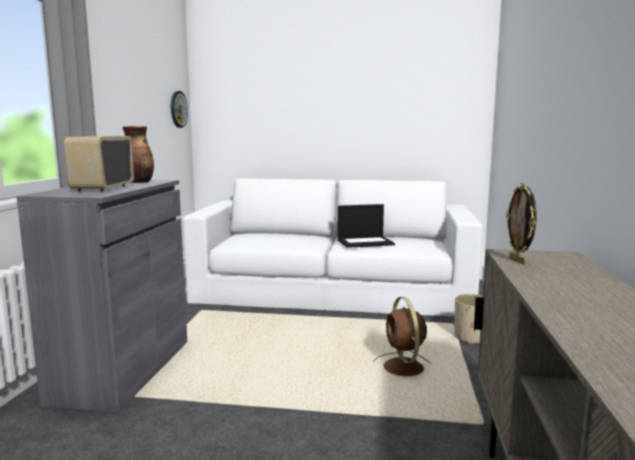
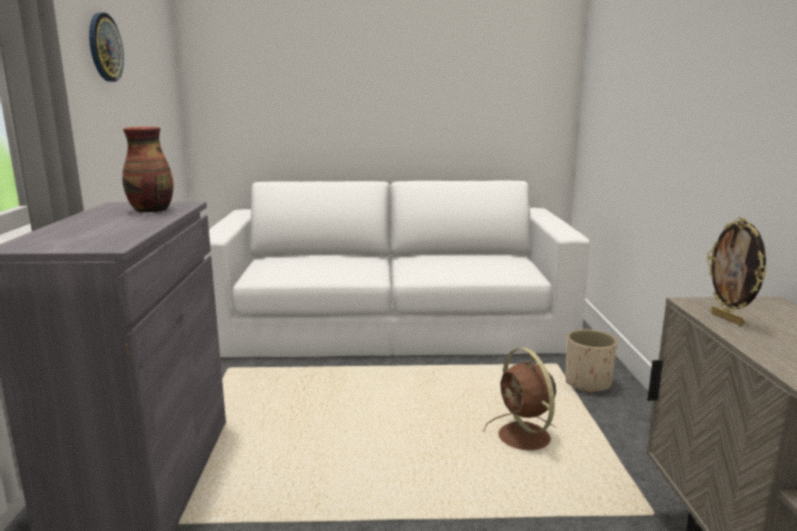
camera: 10 degrees left, 5 degrees up
radio [64,136,134,192] -> none
wall clock [171,91,188,128] -> wall clock moved to [89,12,124,82]
laptop [338,204,395,248] -> none

